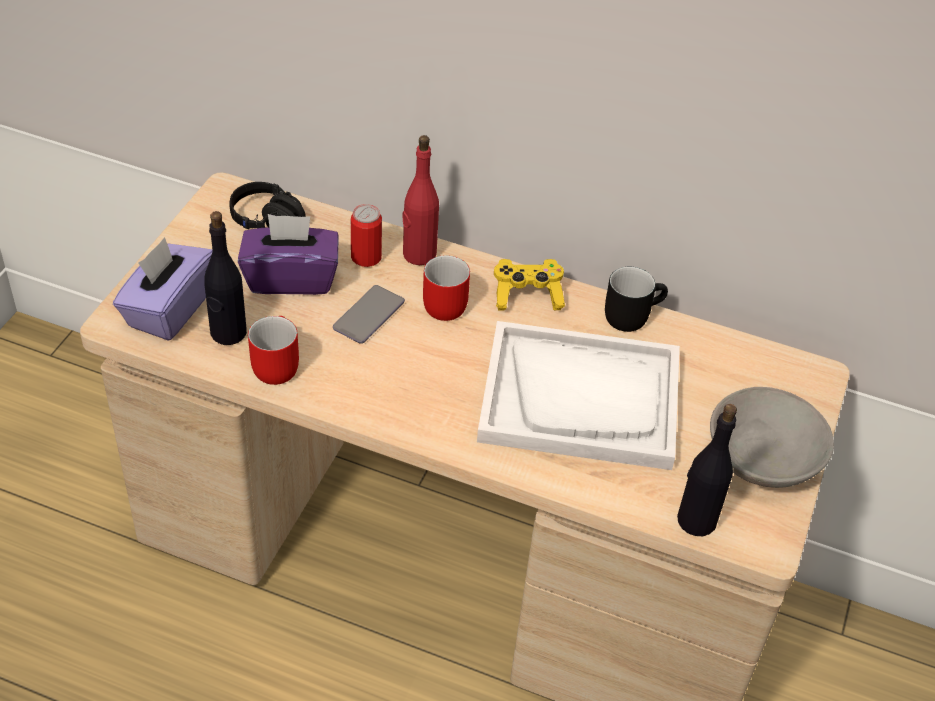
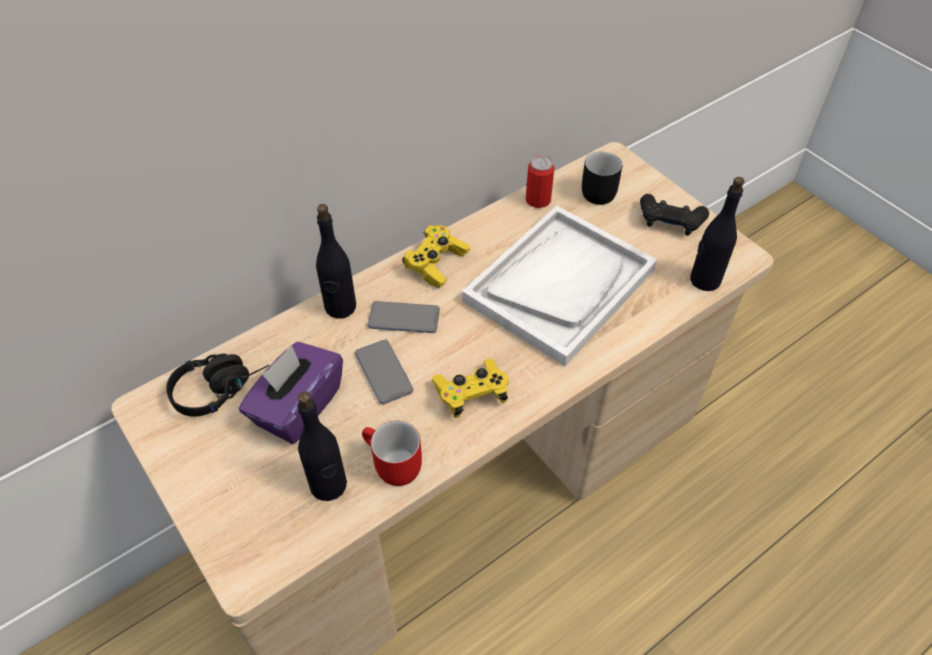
camera: 55 degrees left, 5 degrees up
purple tissue box [113,237,212,341] -> none
can [351,204,382,267] -> can moved to [526,155,555,208]
red bottle [403,135,439,265] -> black bottle [316,204,356,319]
red mug [423,255,470,321] -> phone [368,301,440,333]
black mug [605,267,668,332] -> black mug moved to [582,151,622,205]
grey bowl [710,387,834,488] -> black game controller [640,194,709,236]
none -> yellow game controller [431,359,509,418]

